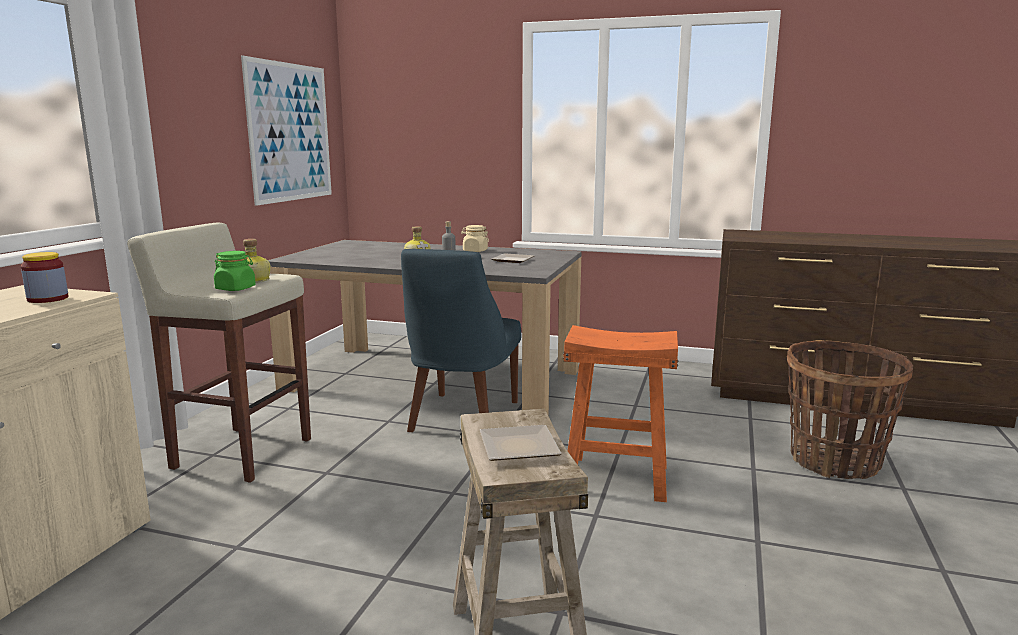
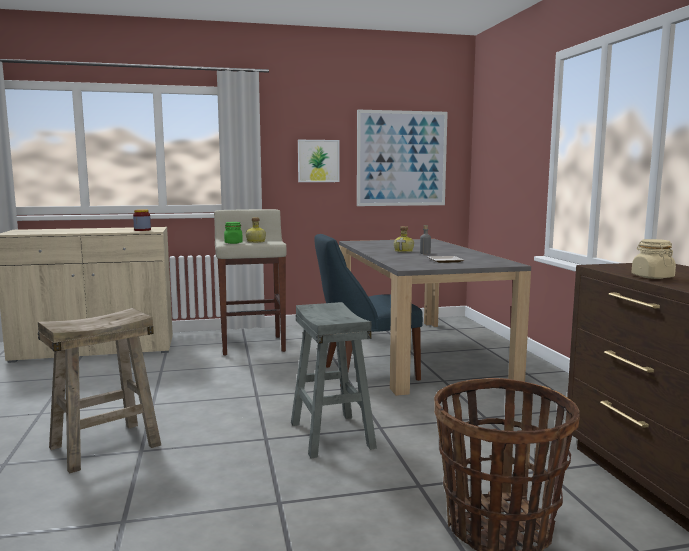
camera: 60 degrees right, 5 degrees down
beige jar [461,225,489,252] -> beige jar moved to [631,239,676,279]
plate [480,425,562,461] -> none
orange stool [563,325,678,502] -> grey stool [291,302,377,458]
none -> picture [298,140,339,182]

